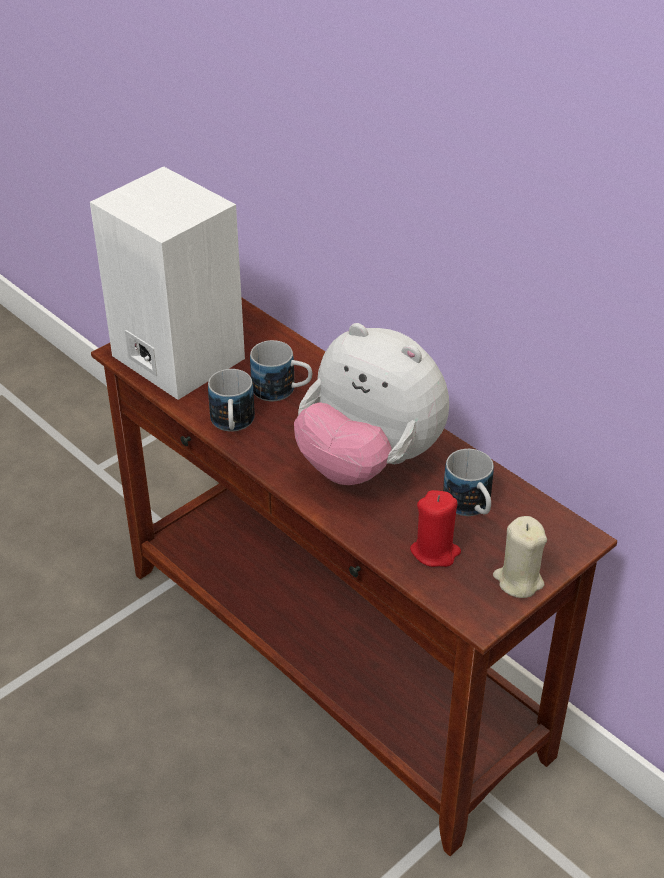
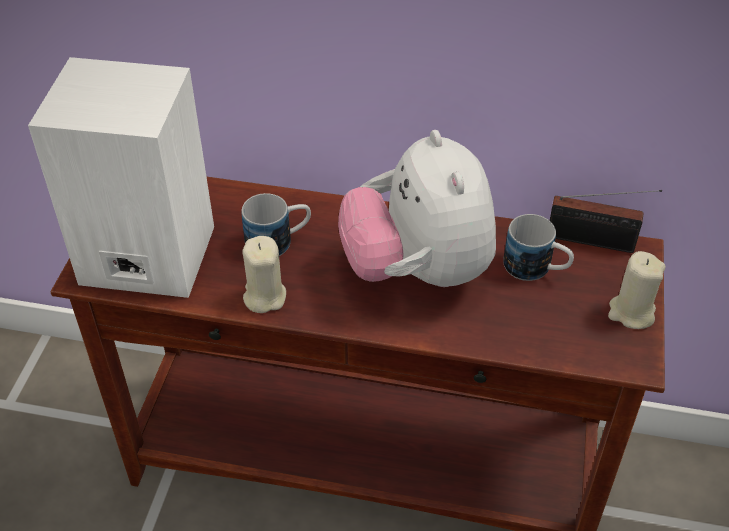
camera: 35 degrees left, 5 degrees up
mug [208,369,255,432] -> beige candle [243,236,286,313]
plush toy [294,323,449,485] -> plush toy turned 75 degrees clockwise [338,130,496,287]
red candle [410,490,461,567] -> none
none -> radio [550,190,662,253]

